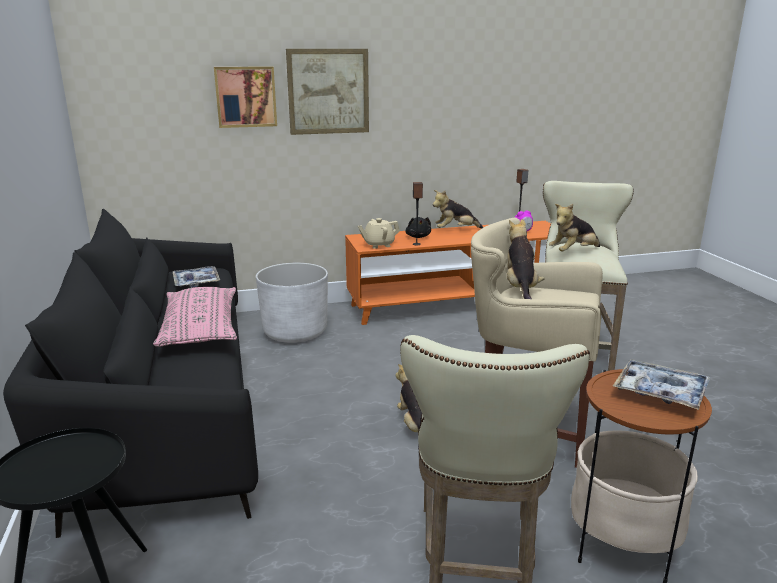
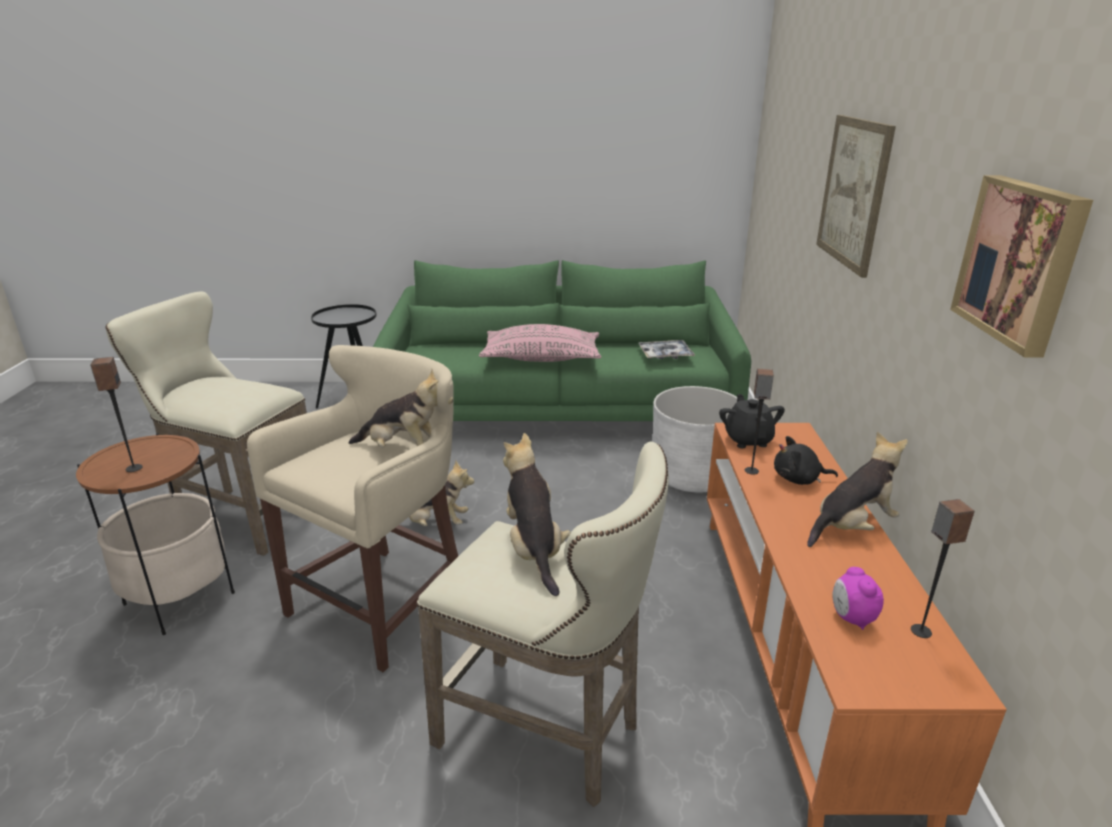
camera: 105 degrees right, 5 degrees up
black sofa [3,209,258,538] -> green sofa [373,260,751,421]
picture [214,66,277,128] -> picture moved to [950,175,1093,358]
beige teapot [358,218,400,249] -> black teapot [719,394,785,448]
plush toy [433,190,483,228] -> plush toy turned 60 degrees clockwise [807,432,908,547]
tray [613,359,710,410] -> speaker [90,357,143,472]

